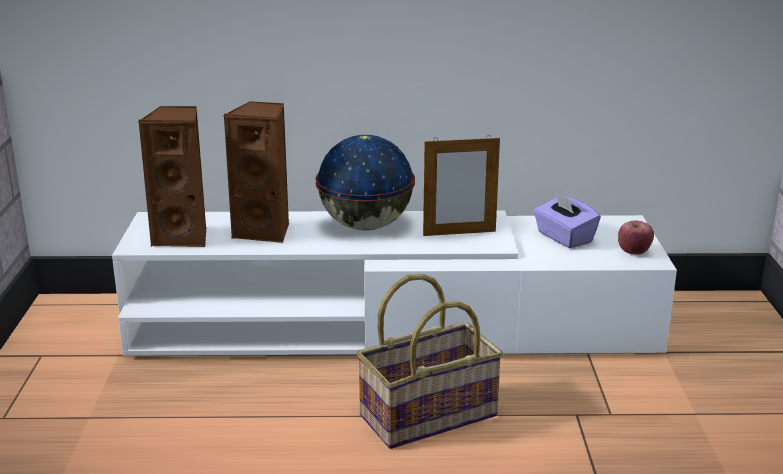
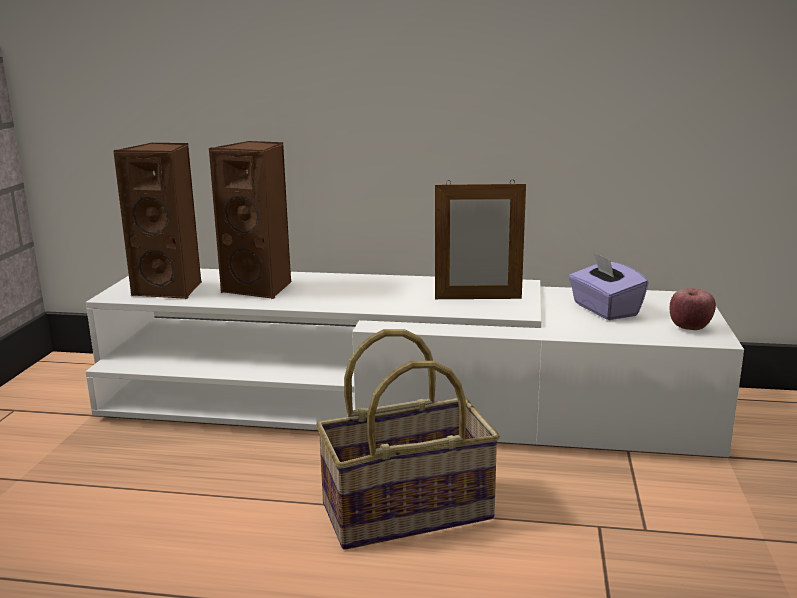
camera: 10 degrees right, 5 degrees down
globe [315,135,415,231] -> none

